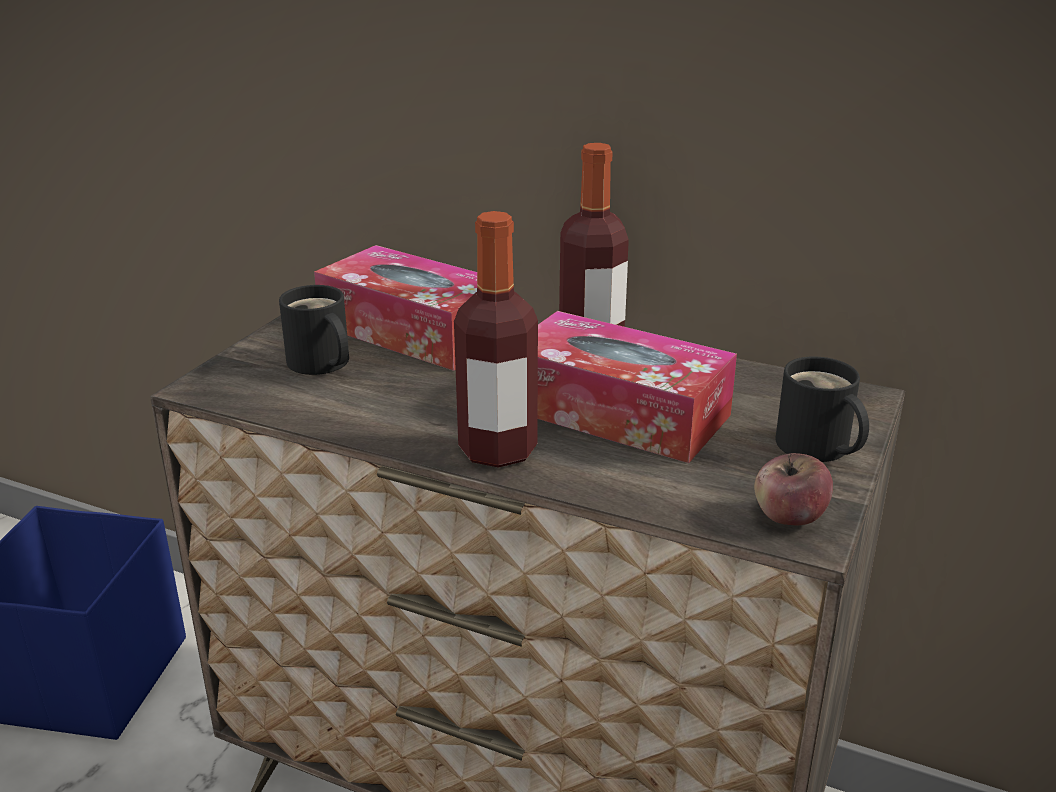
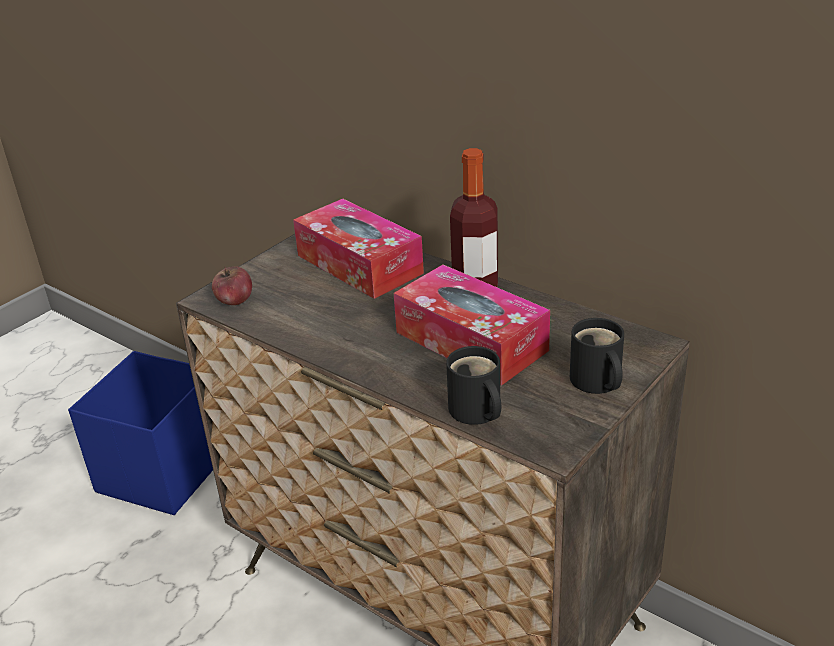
camera: 15 degrees right, 5 degrees up
black mug [279,285,349,375] -> black mug moved to [446,346,501,425]
bottle [454,211,538,467] -> none
apple [754,453,833,525] -> apple moved to [212,266,252,305]

